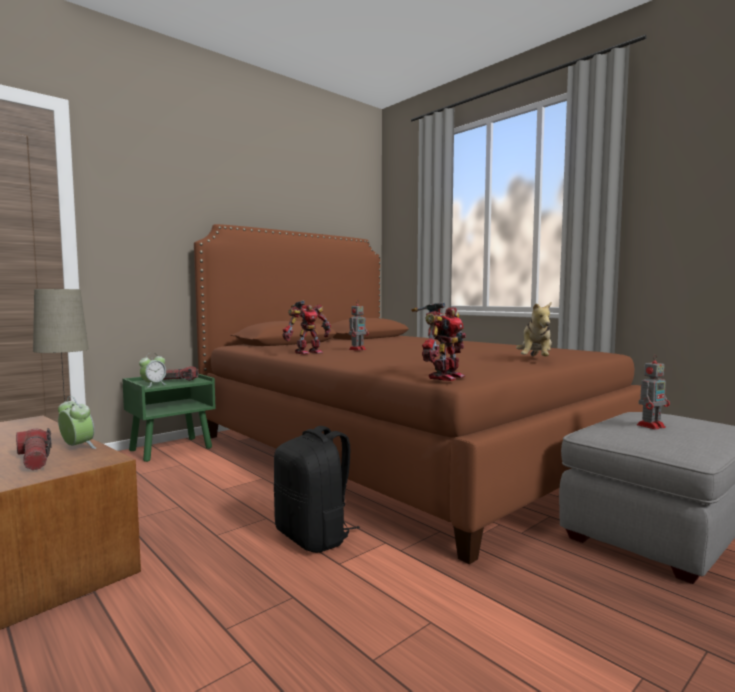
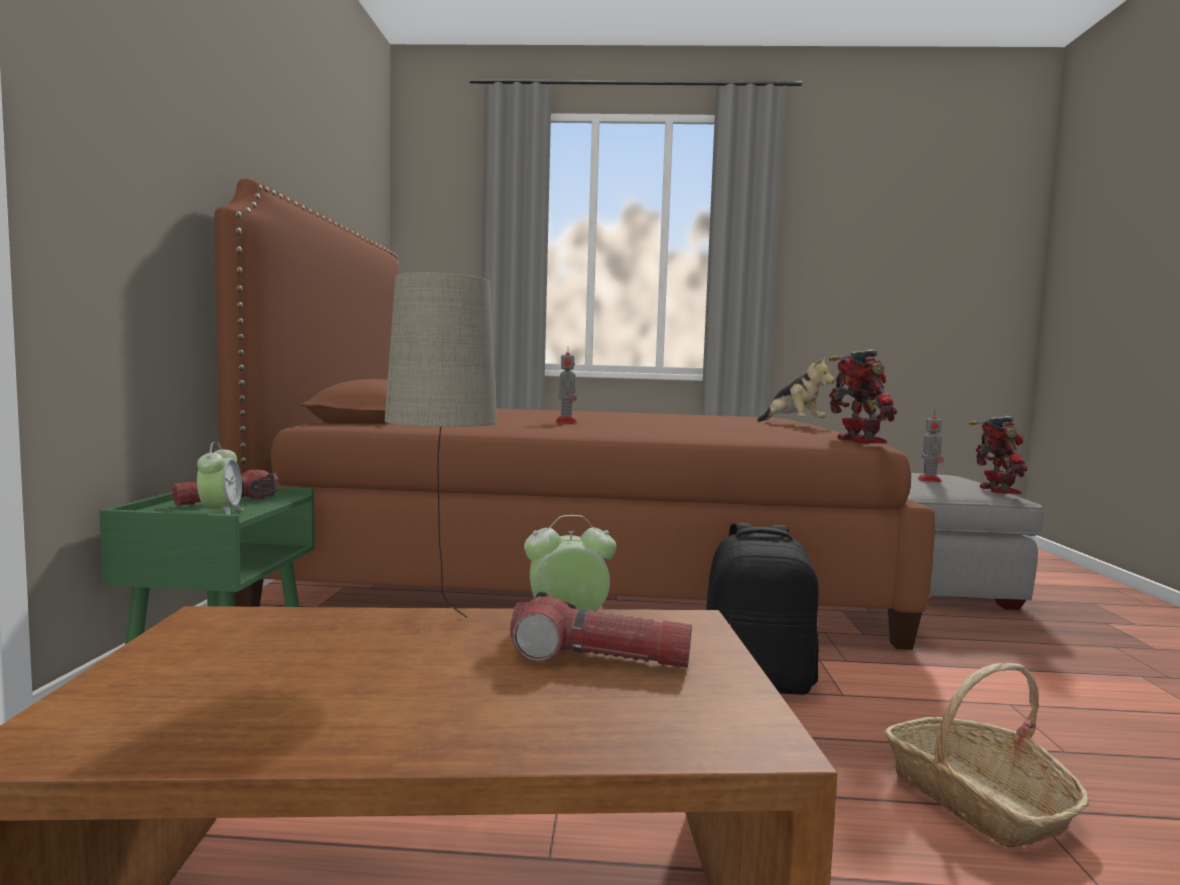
camera: 45 degrees left, 0 degrees up
toy robot [282,300,331,355] -> toy robot moved to [969,416,1027,494]
none -> basket [884,663,1090,847]

